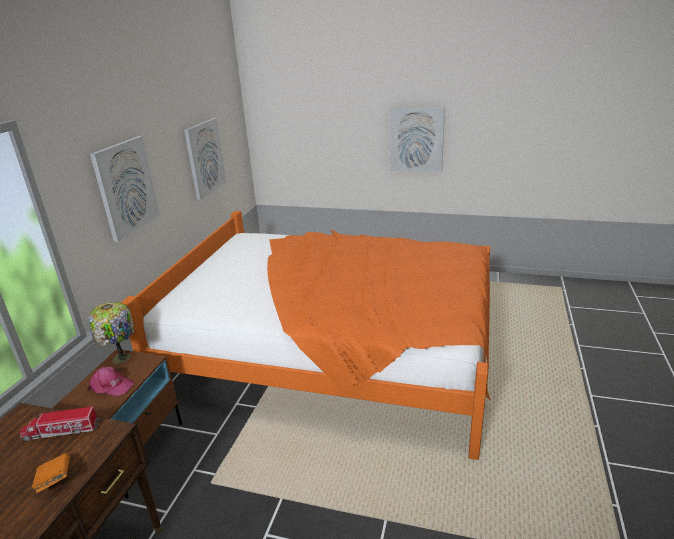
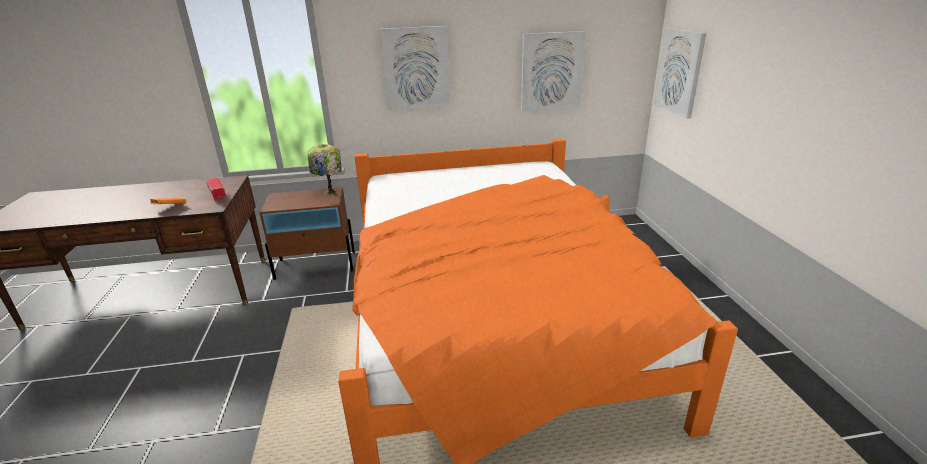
camera: 65 degrees right, 0 degrees up
pink cap [87,367,134,396] -> none
picture [390,107,445,172] -> picture moved to [654,28,706,119]

